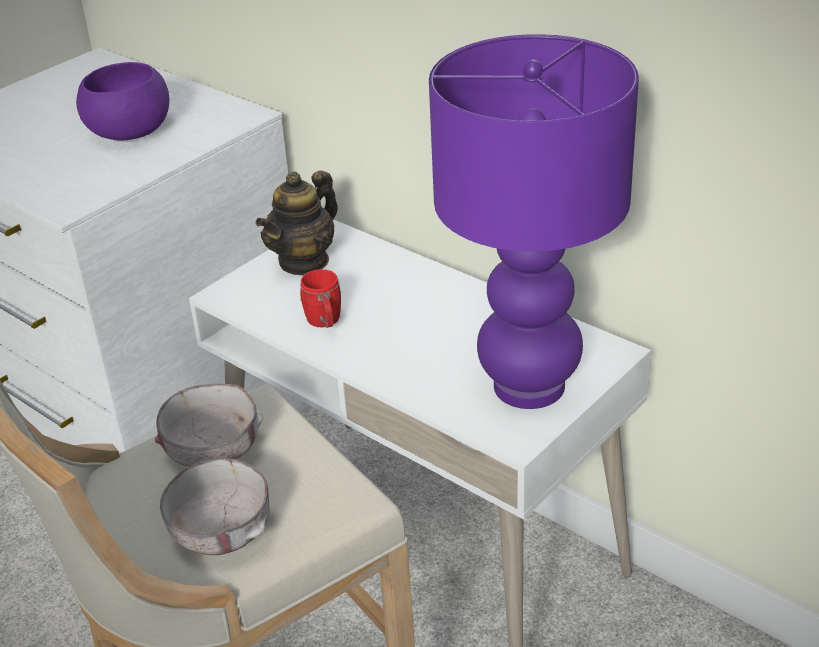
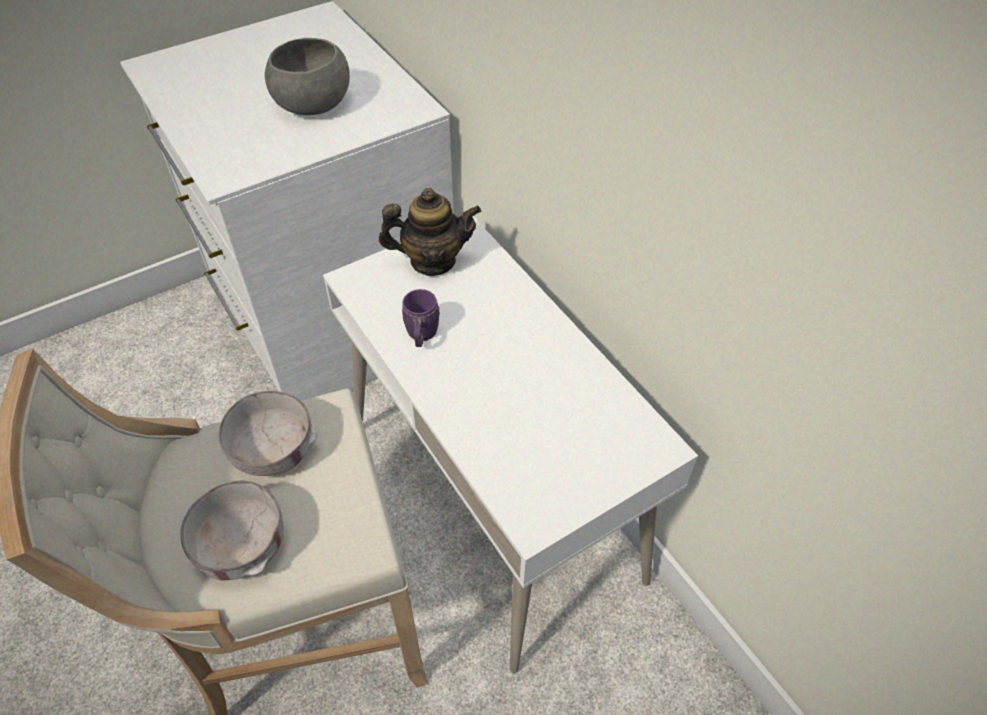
camera: 15 degrees right, 15 degrees up
purple bowl [76,62,169,141] -> grey bowl [265,38,350,115]
teapot [256,170,338,276] -> teapot turned 150 degrees counterclockwise [379,188,481,276]
red mug [300,269,341,328] -> purple mug [402,289,440,347]
purple table lamp [429,34,639,409] -> none

